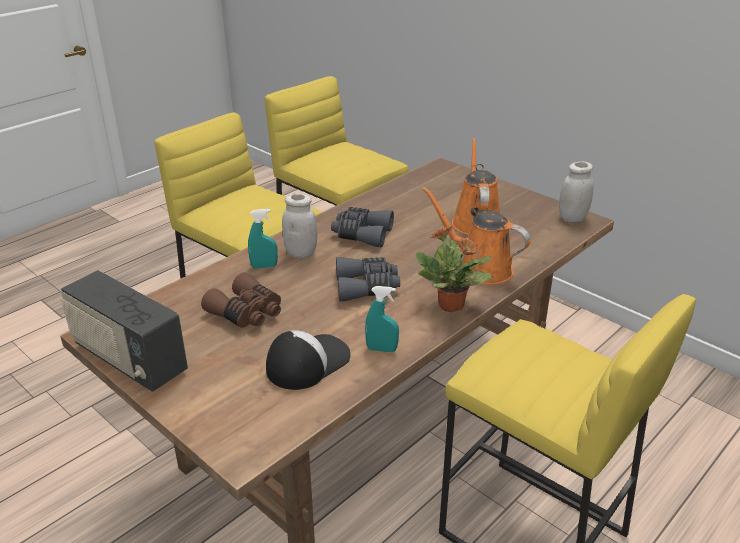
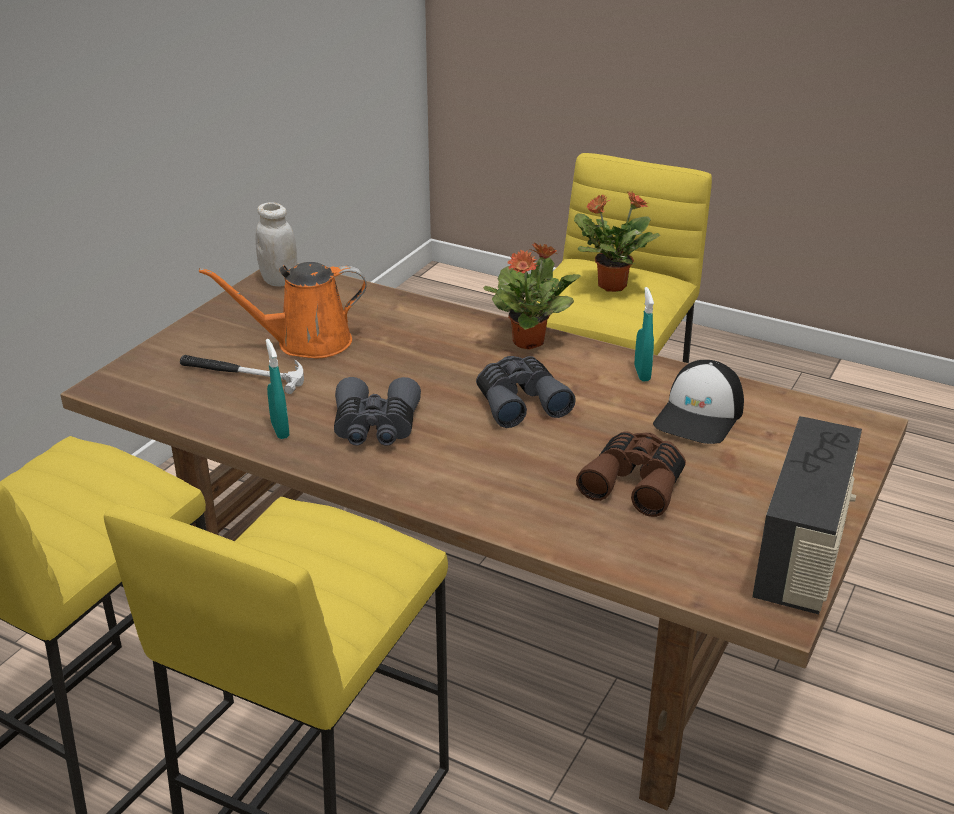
camera: 105 degrees left, 0 degrees up
turquoise spray bottle [248,209,278,268] -> turquoise spray bottle moved to [266,339,289,439]
cap [266,330,351,390] -> cap turned 90 degrees counterclockwise [653,360,744,444]
white jar [282,193,317,258] -> none
orange watering can [422,187,531,285] -> none
none -> hammer [180,355,304,394]
none -> potted plant [574,190,661,292]

